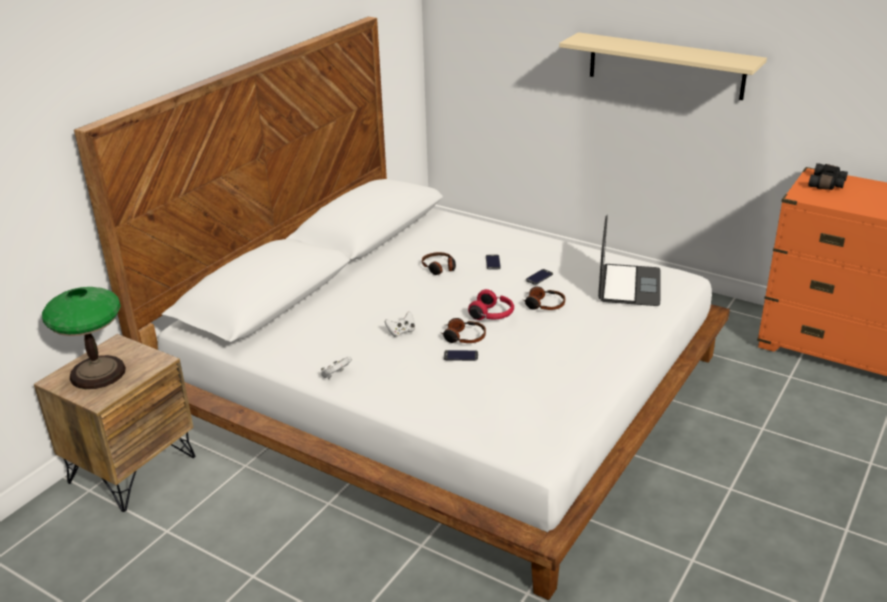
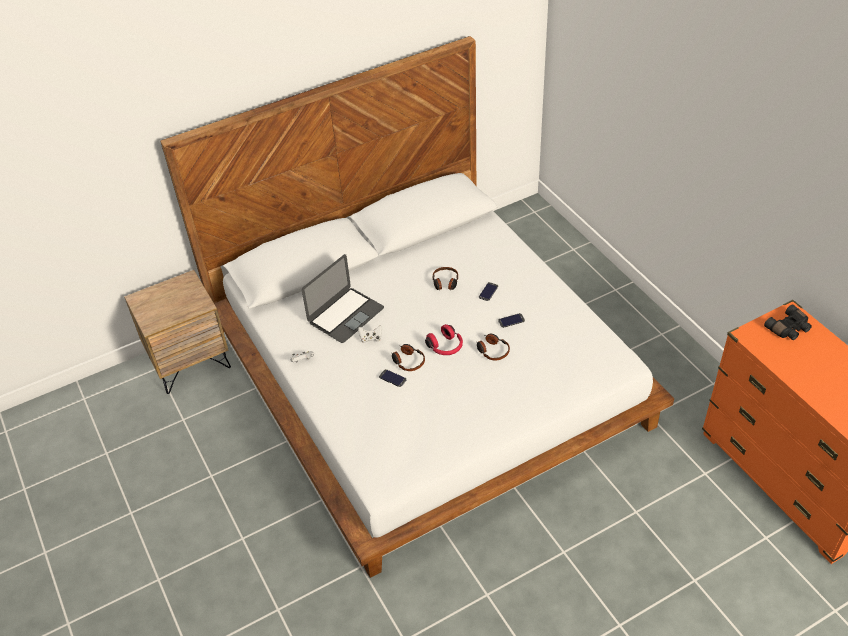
camera: 30 degrees right, 15 degrees up
table lamp [42,287,126,389] -> none
beige shelf [559,32,767,100] -> none
laptop [598,215,660,306] -> laptop moved to [302,254,384,343]

